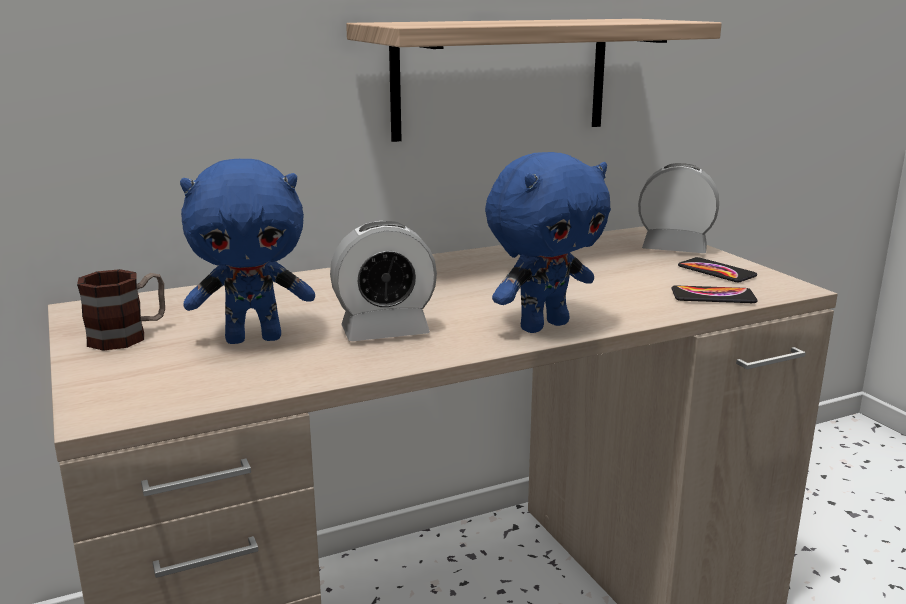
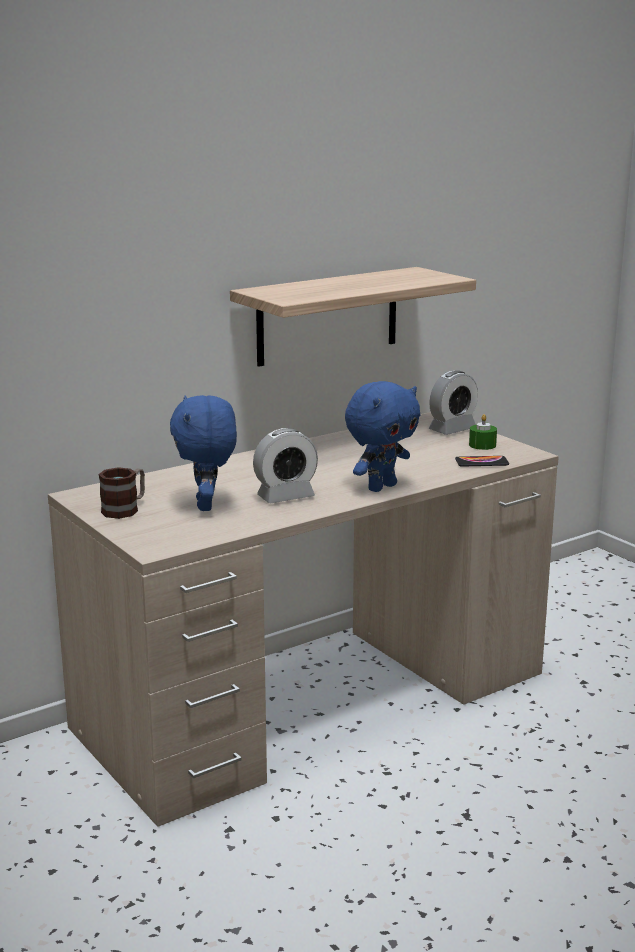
camera: 10 degrees left, 0 degrees up
blue plush toy [180,159,315,344] -> blue plush toy turned 105 degrees clockwise [170,395,237,511]
alarm clock [638,163,719,253] -> alarm clock turned 135 degrees clockwise [429,371,478,435]
phone [678,257,757,282] -> green candle [469,414,497,450]

